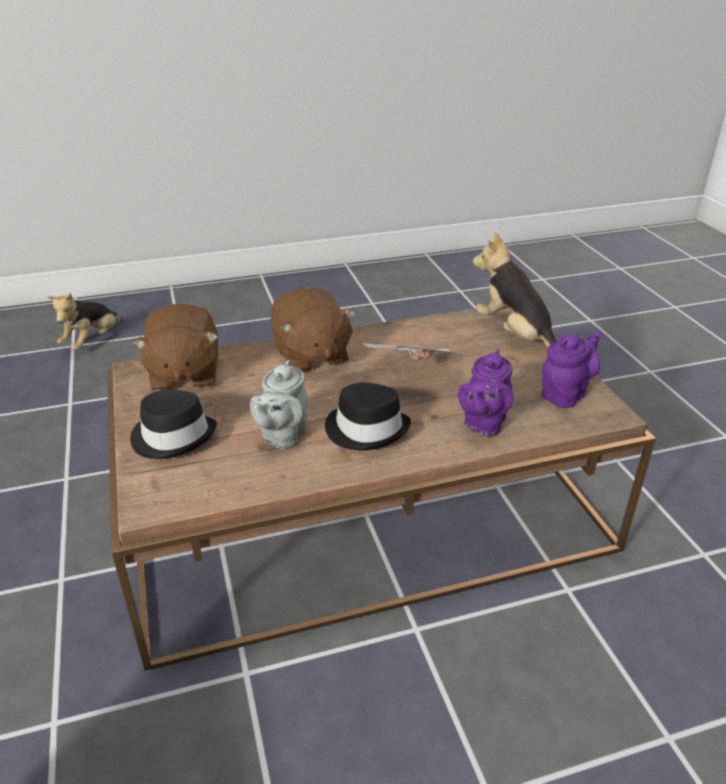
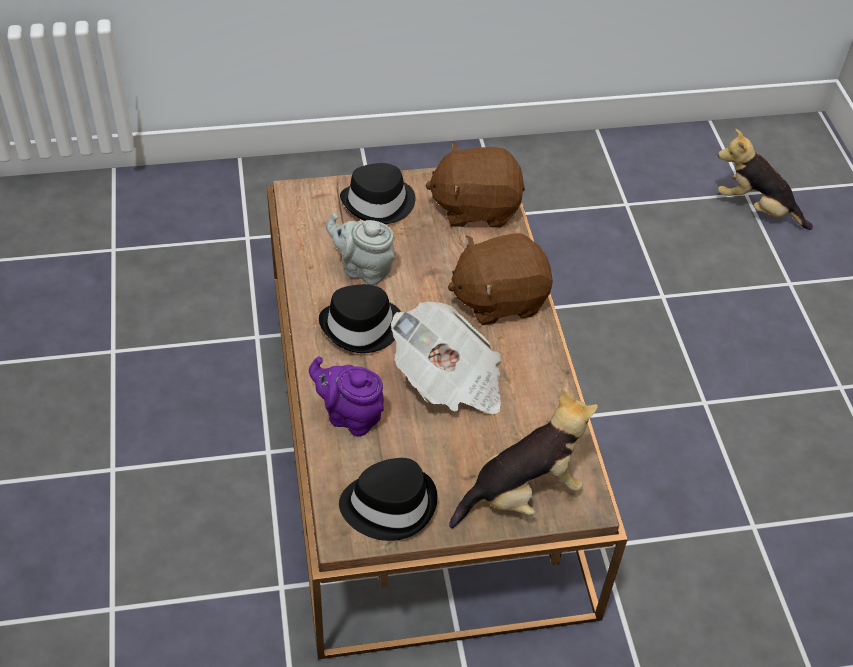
camera: 95 degrees right, 15 degrees up
purple teapot [541,331,602,408] -> black hat [339,458,438,541]

